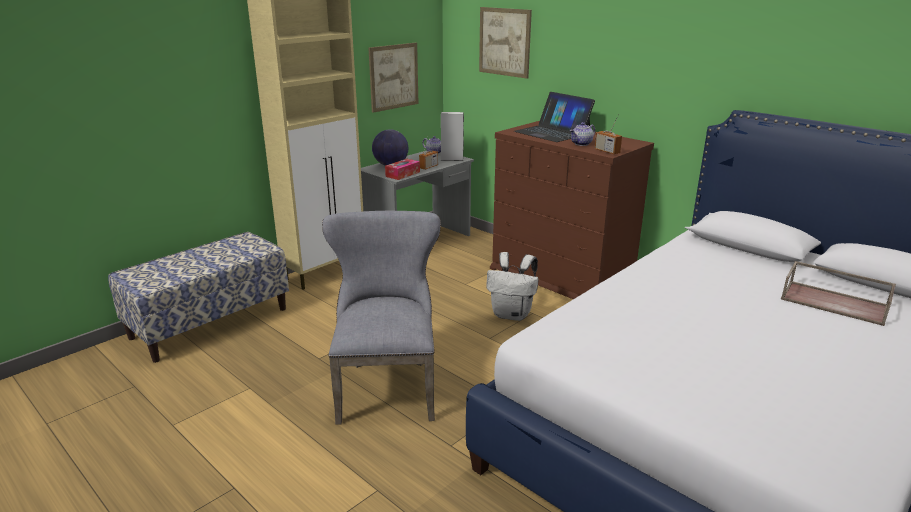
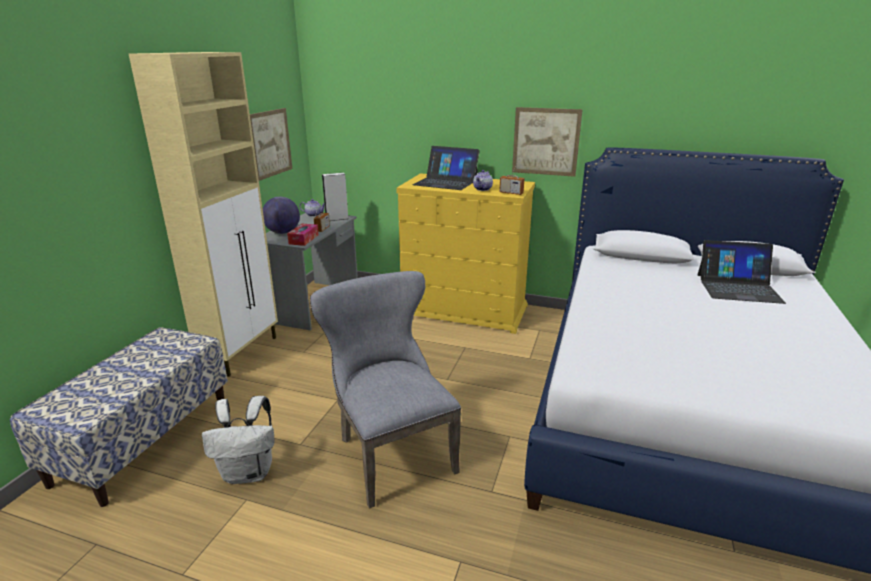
camera: 25 degrees left, 0 degrees up
picture [479,7,532,79] -> picture moved to [512,107,583,177]
white backpack [486,252,538,321] -> white backpack moved to [202,396,275,484]
brown dresser [490,121,654,299] -> yellow dresser [396,173,535,334]
brown tray [781,261,896,326] -> laptop [698,240,786,304]

